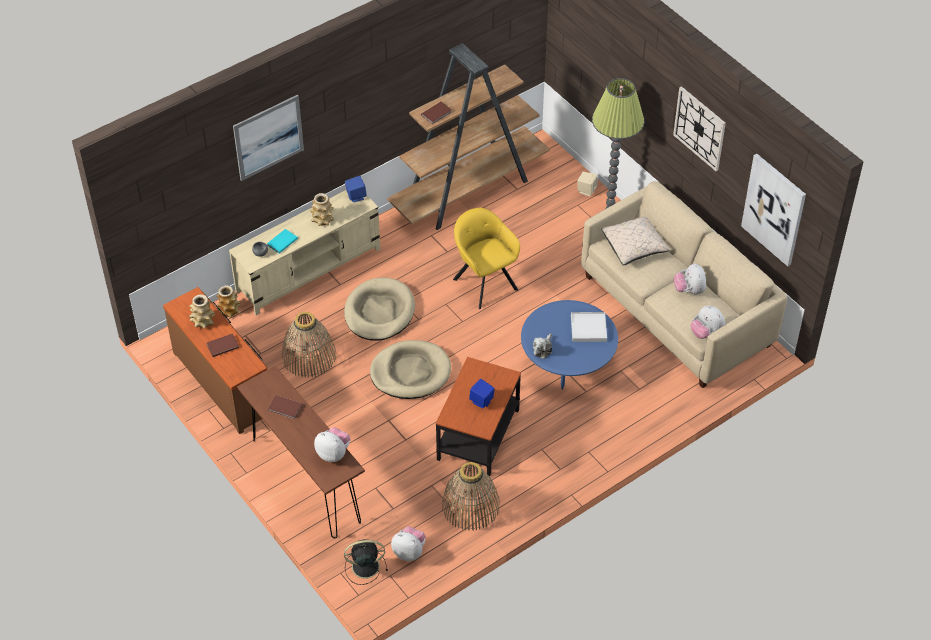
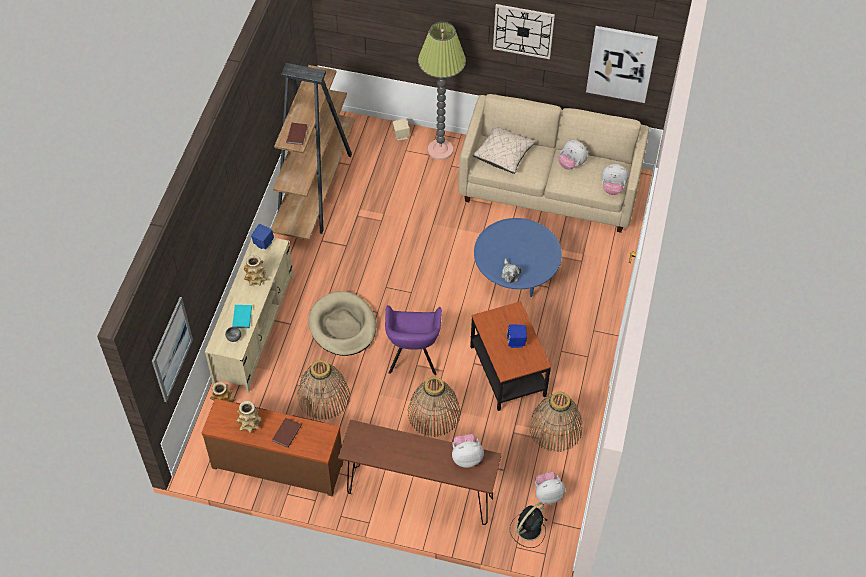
camera: 40 degrees left, 5 degrees up
picture [233,95,304,181] -> picture moved to [152,297,193,402]
brown book [268,395,303,419] -> none
beige dog bed [370,340,451,399] -> purple armchair [385,305,442,375]
yellow armchair [453,208,520,309] -> none
white tray [571,312,607,342] -> none
none -> basket [408,377,460,437]

